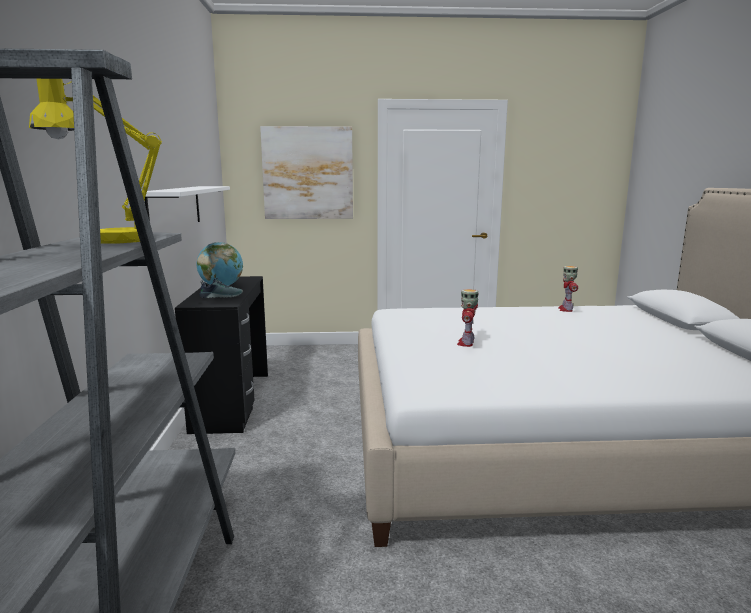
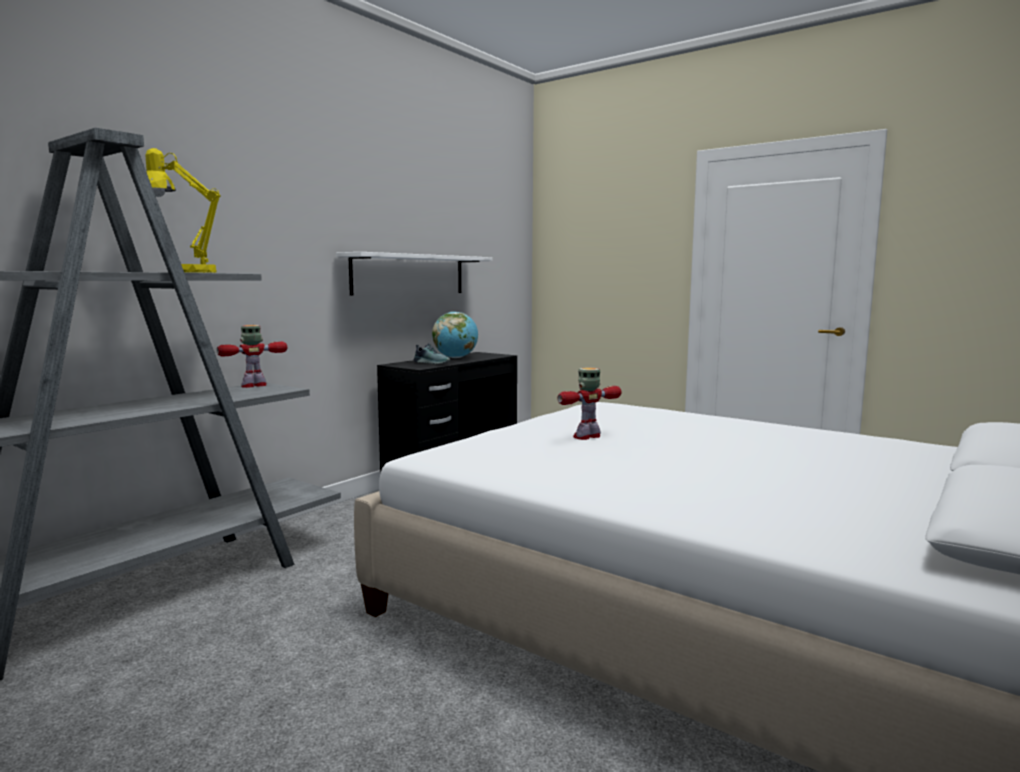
camera: 40 degrees right, 5 degrees down
picture [260,126,353,219] -> none
toy robot [559,266,578,312] -> toy robot moved to [217,325,287,388]

